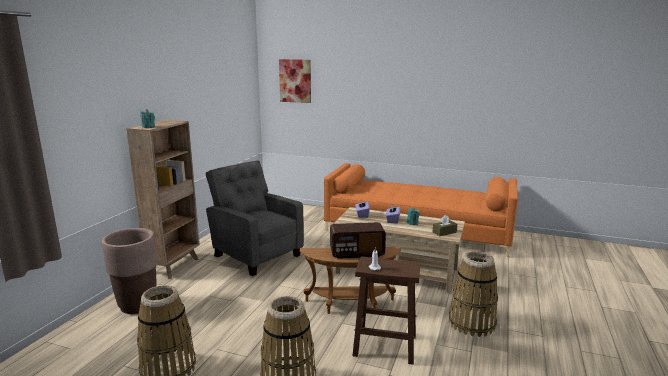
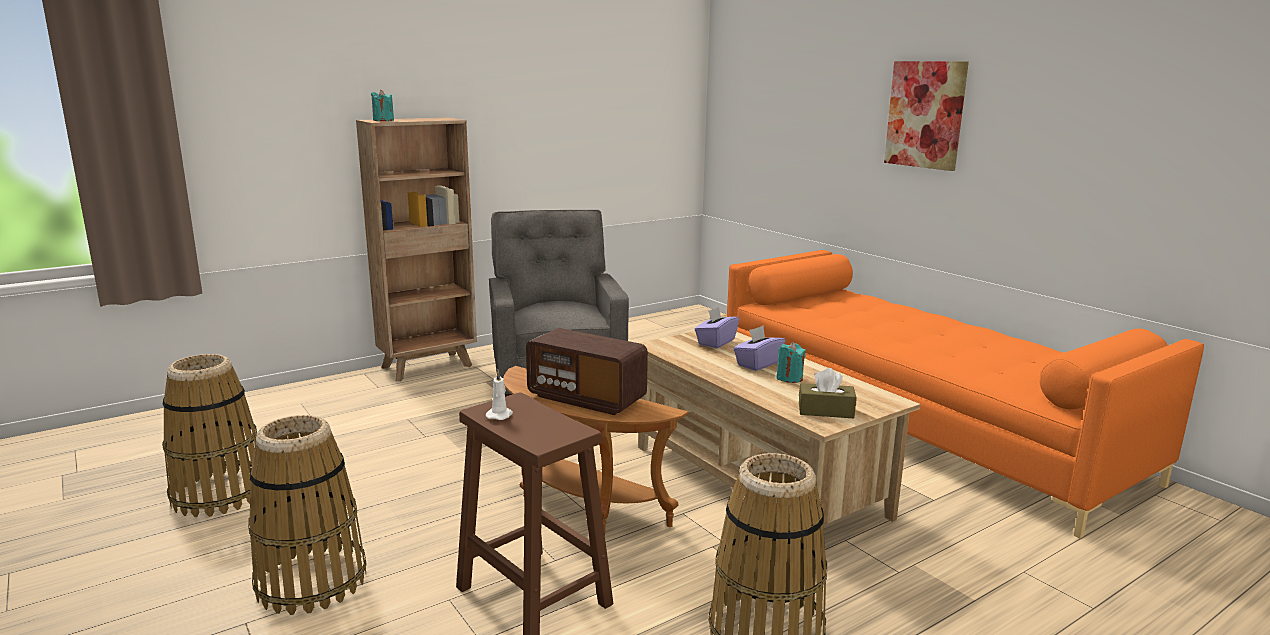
camera: 35 degrees right, 0 degrees up
brown planter [102,228,157,314] -> none
picture [279,59,311,103] -> picture moved to [884,61,969,171]

